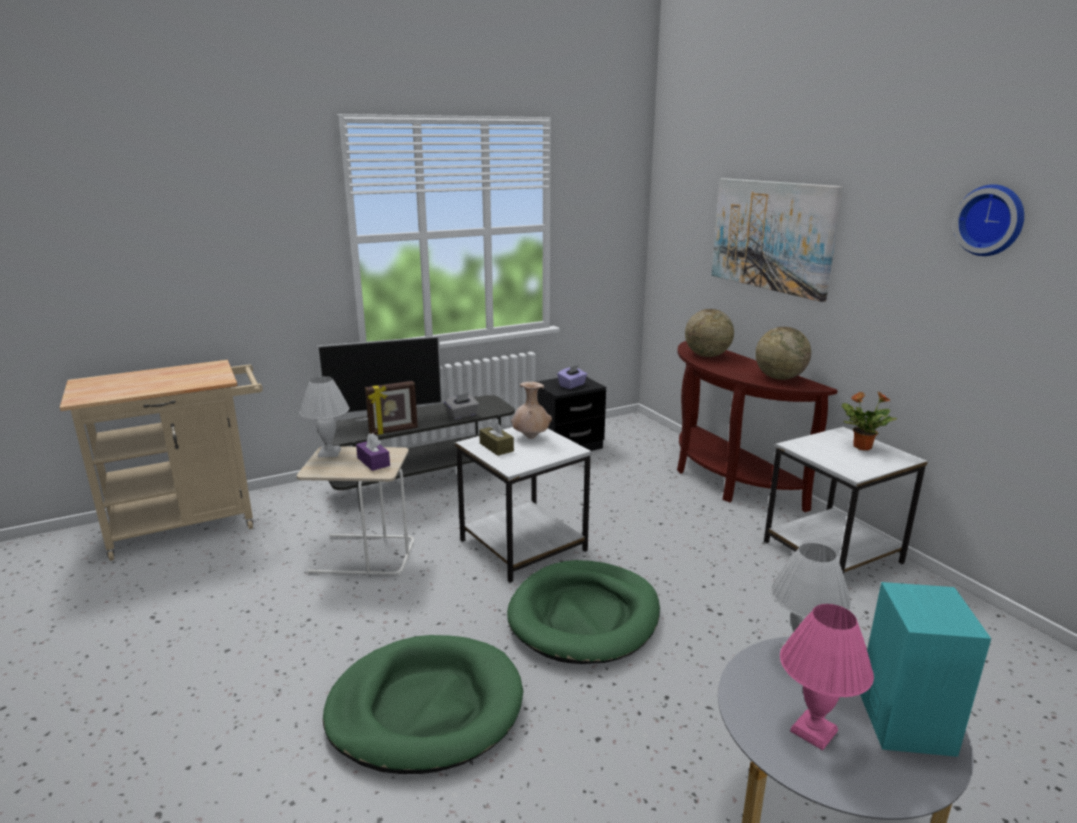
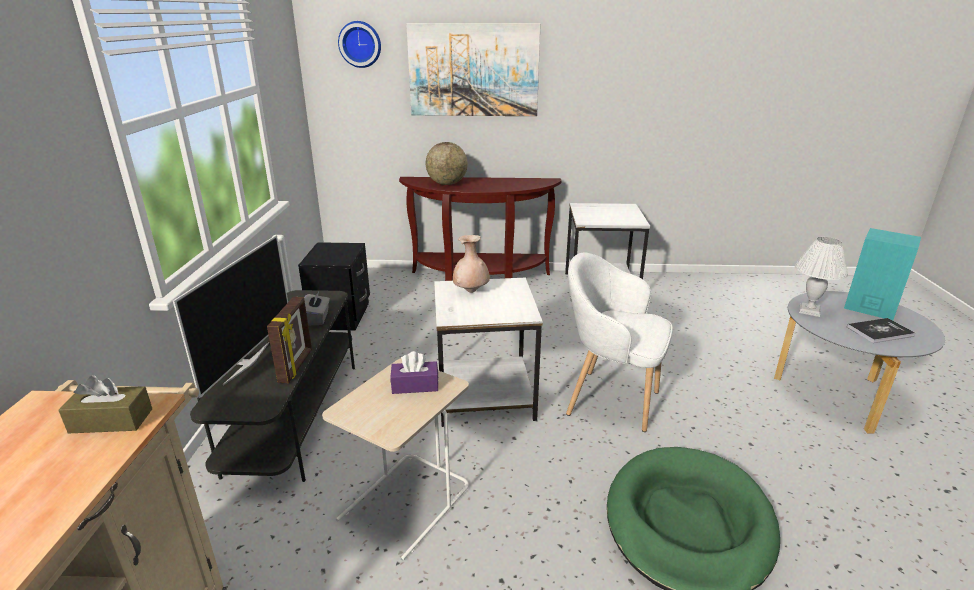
camera: 60 degrees left, 5 degrees up
white table lamp [299,376,349,457] -> none
brown tissue box [479,419,514,456] -> brown tissue box moved to [59,375,152,433]
green dog bed [507,560,660,664] -> white armchair [566,253,673,432]
purple tissue box [557,365,587,389] -> none
globe [755,327,811,380] -> none
pink table lamp [780,604,874,751] -> book [847,318,916,343]
potted plant [841,392,898,451] -> none
wall clock [953,184,1024,256] -> wall clock moved to [338,21,381,68]

